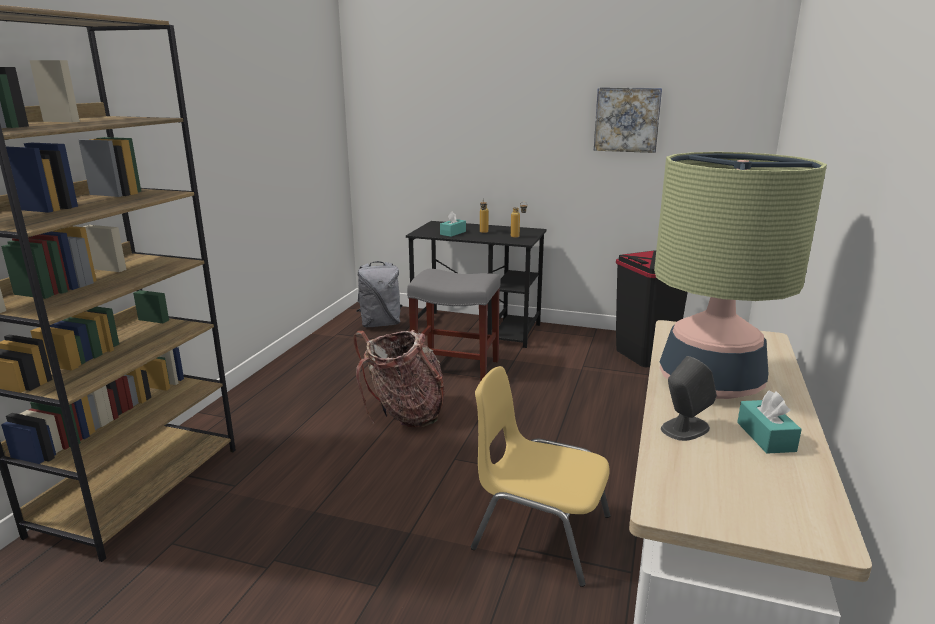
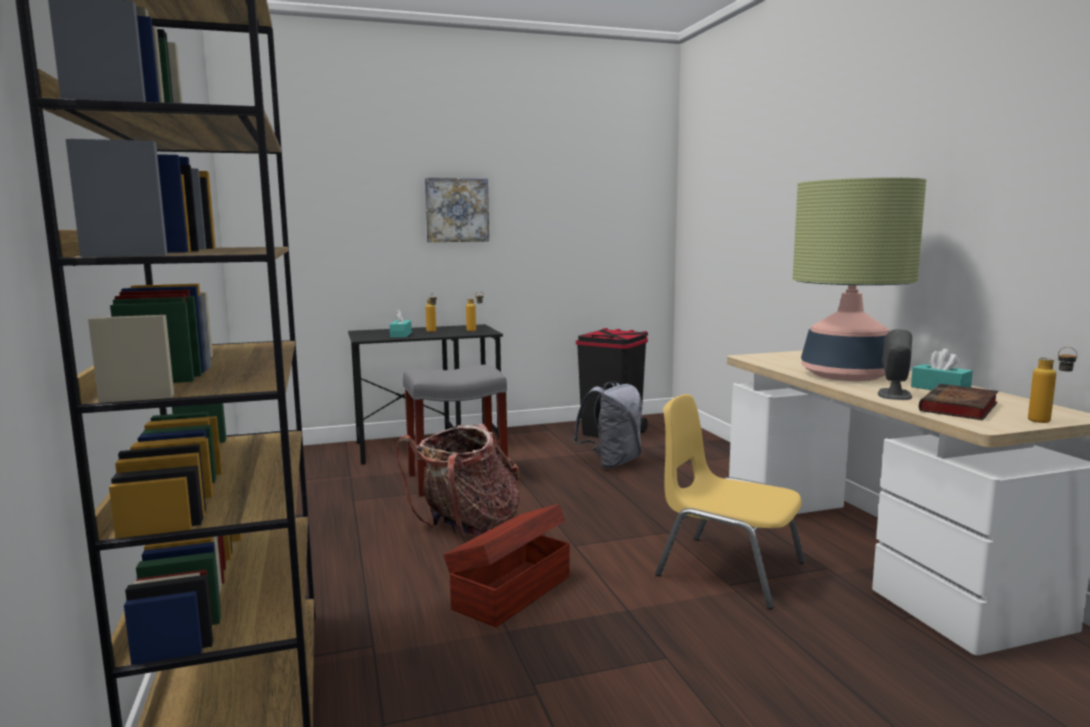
camera: 35 degrees left, 10 degrees down
grey backpack [357,261,402,327] -> grey backpack moved to [573,381,642,469]
yellow chair [471,366,610,587] -> yellow chair turned 45 degrees clockwise [655,394,805,609]
picture [594,87,662,153] -> picture moved to [425,178,489,242]
none -> brown storage box [443,504,570,627]
none -> book [919,384,999,420]
none -> bottle [1028,347,1078,423]

